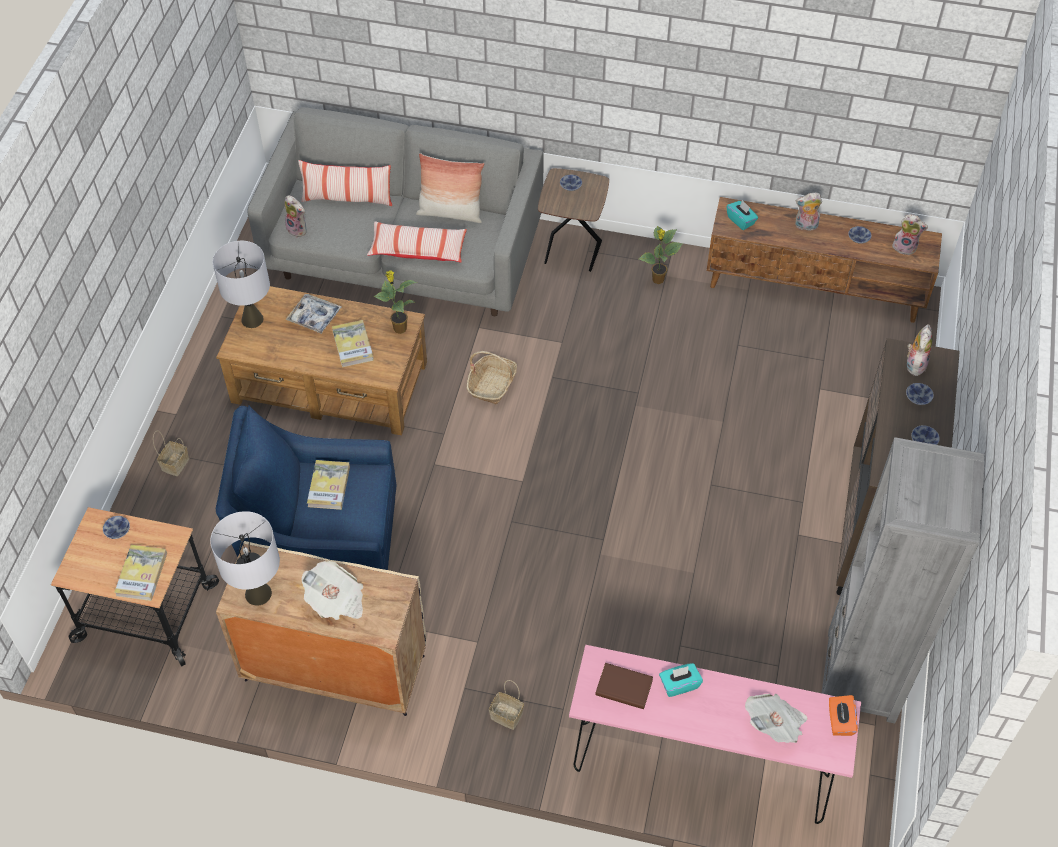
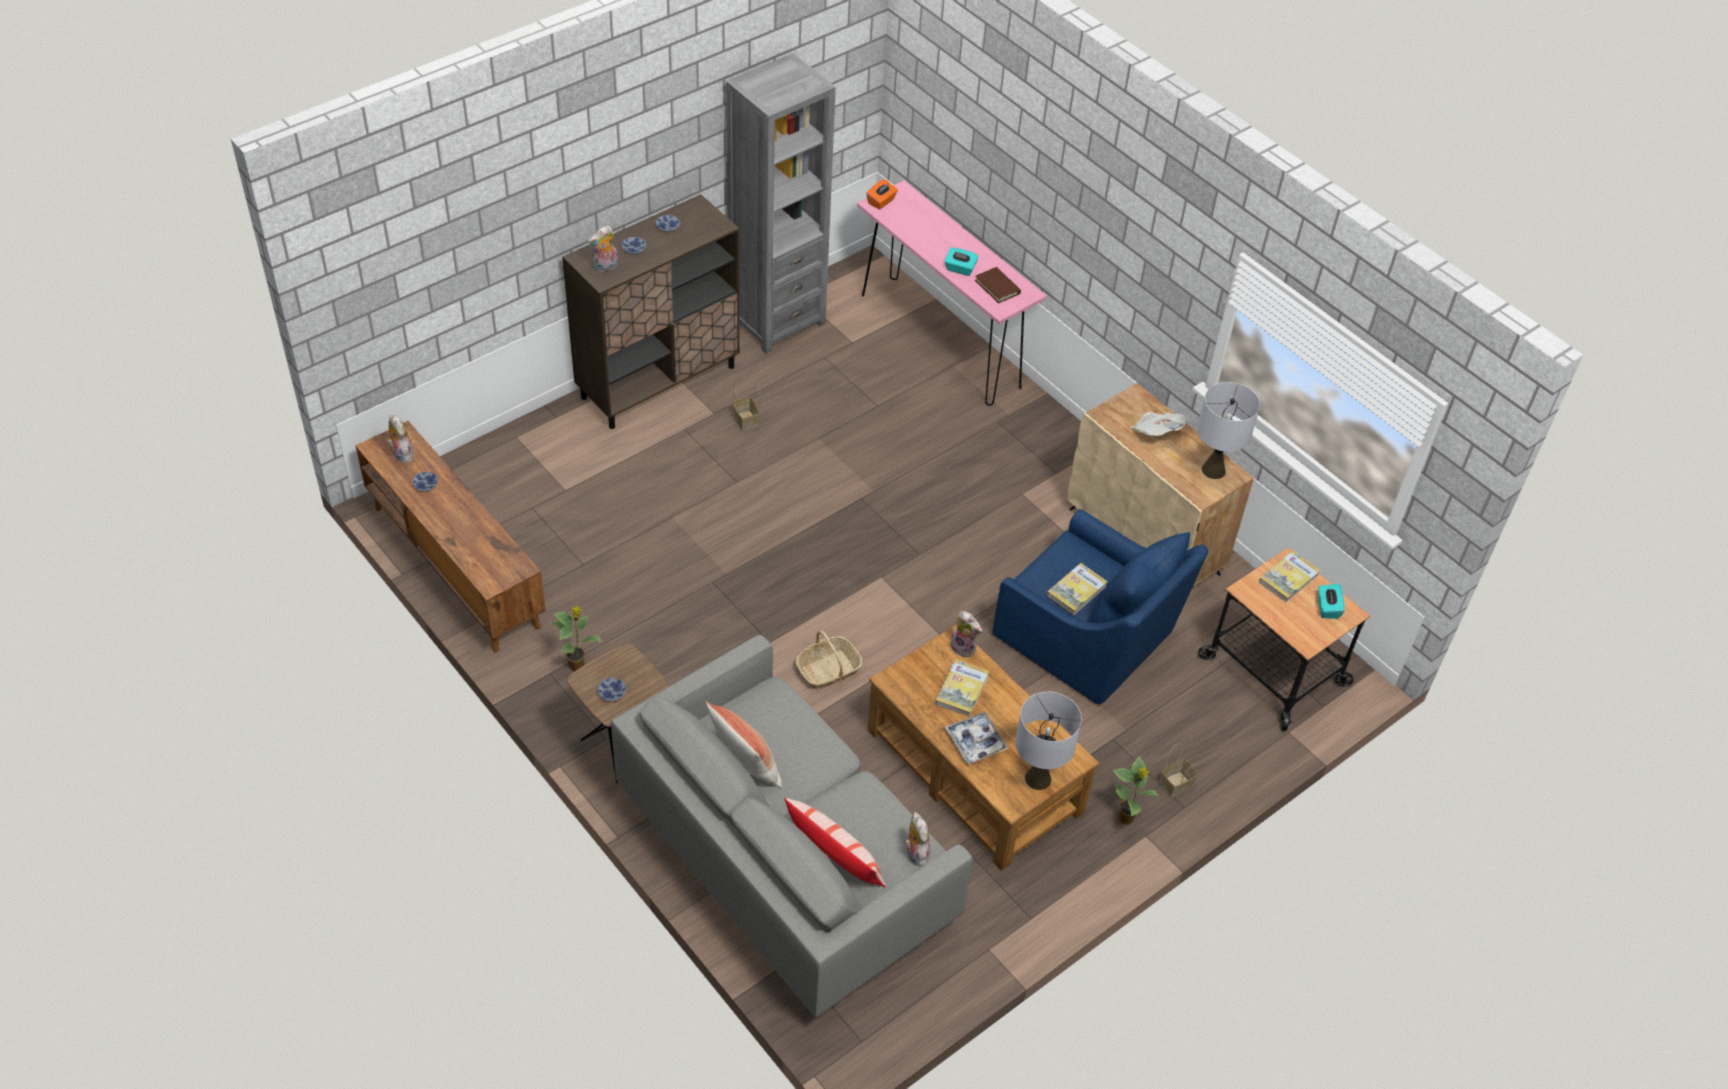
camera: 145 degrees left, 5 degrees down
bowl [103,516,130,539] -> none
pillow [367,222,467,263] -> none
potted plant [374,270,418,334] -> potted plant moved to [1113,756,1158,825]
basket [489,680,524,730] -> basket moved to [733,383,760,430]
turquoise tissue box [726,200,758,230] -> turquoise tissue box moved to [1318,584,1345,619]
newspaper [745,694,808,743] -> none
plush toy [795,193,822,231] -> plush toy moved to [950,611,982,658]

